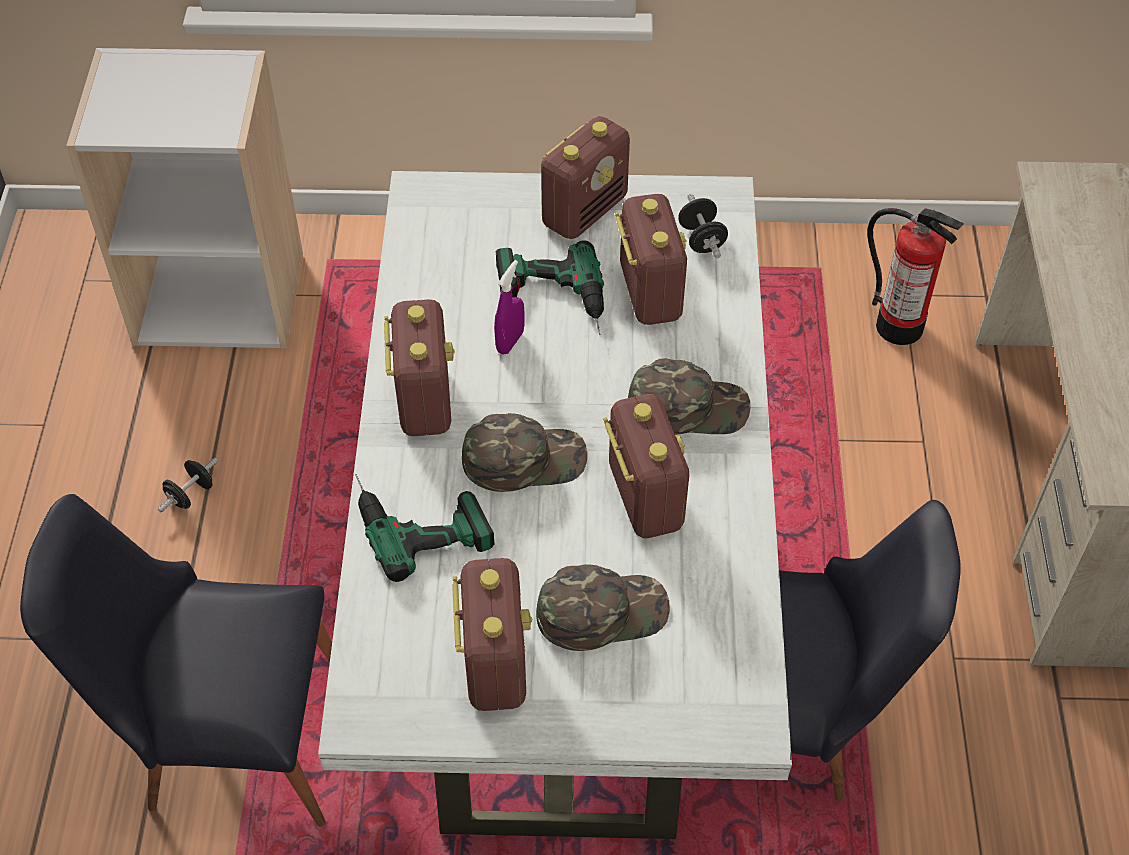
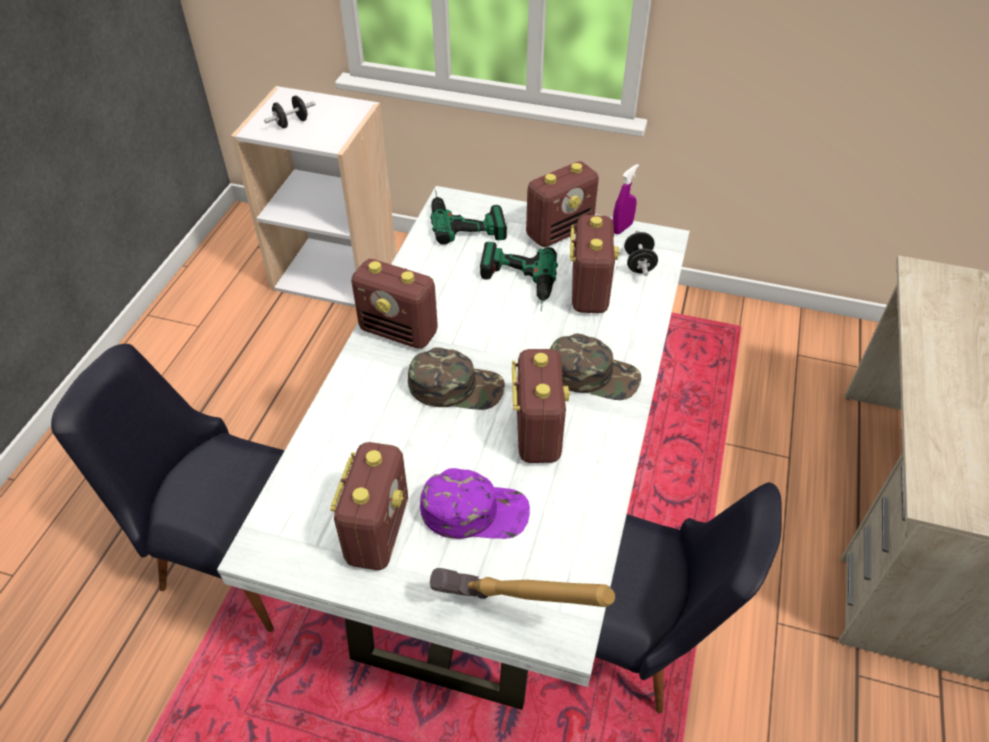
camera: 15 degrees right, 5 degrees down
black dumbbell [158,458,218,512] -> black dumbbell moved to [264,96,315,128]
power drill [355,474,495,582] -> power drill moved to [431,189,507,245]
radio [384,299,455,436] -> radio turned 105 degrees clockwise [351,259,438,349]
purple spray bottle [494,260,525,355] -> purple spray bottle moved to [613,164,639,234]
green cap [536,564,670,651] -> purple cap [420,468,530,539]
fire extinguisher [867,208,964,345] -> none
none -> hammer [430,568,615,607]

